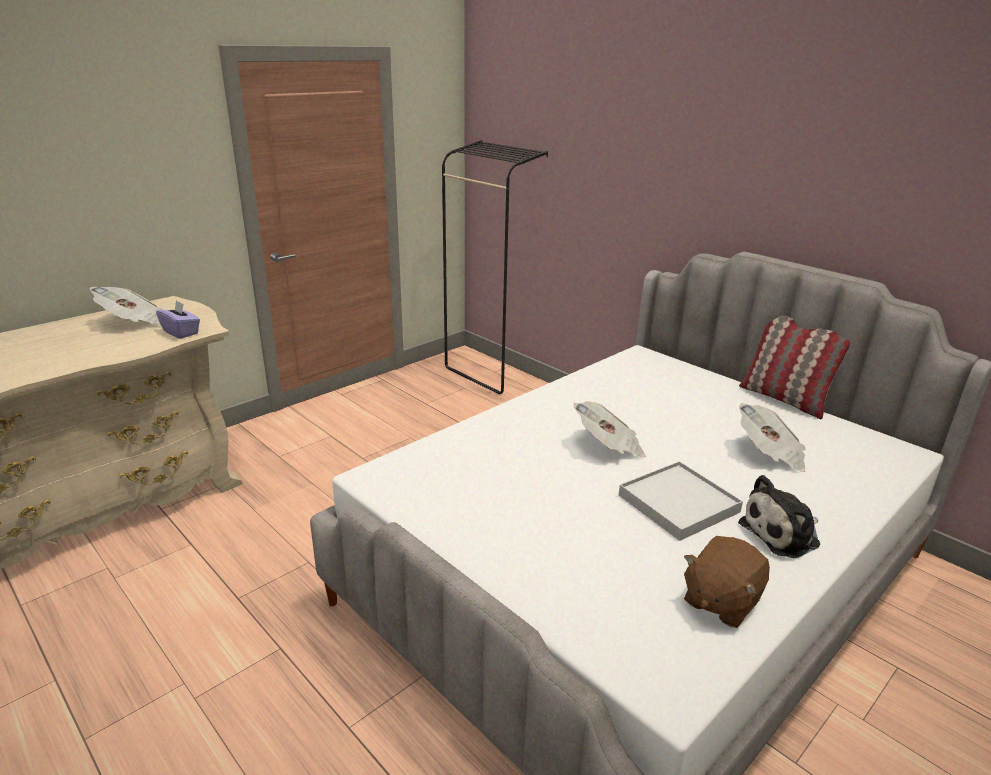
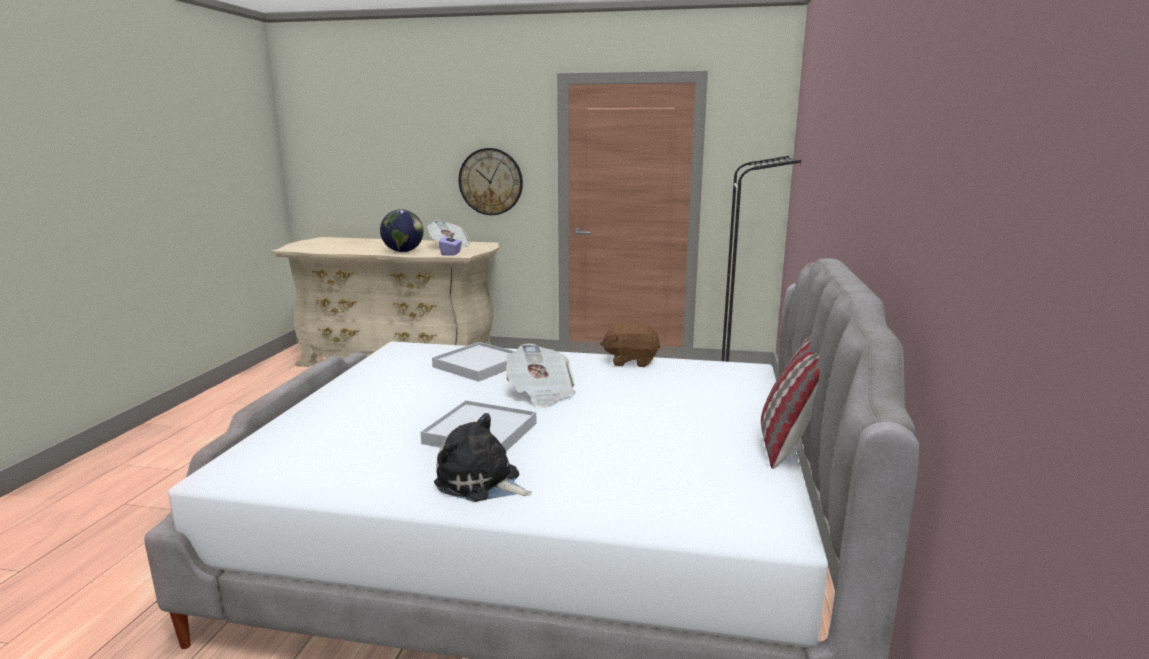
camera: 55 degrees right, 10 degrees down
brown plush toy [684,536,770,628] -> brown plush toy moved to [600,322,661,367]
newspaper [739,403,806,472] -> none
none -> globe [380,209,424,252]
none -> white tray [432,342,515,382]
none -> wall clock [458,148,523,215]

